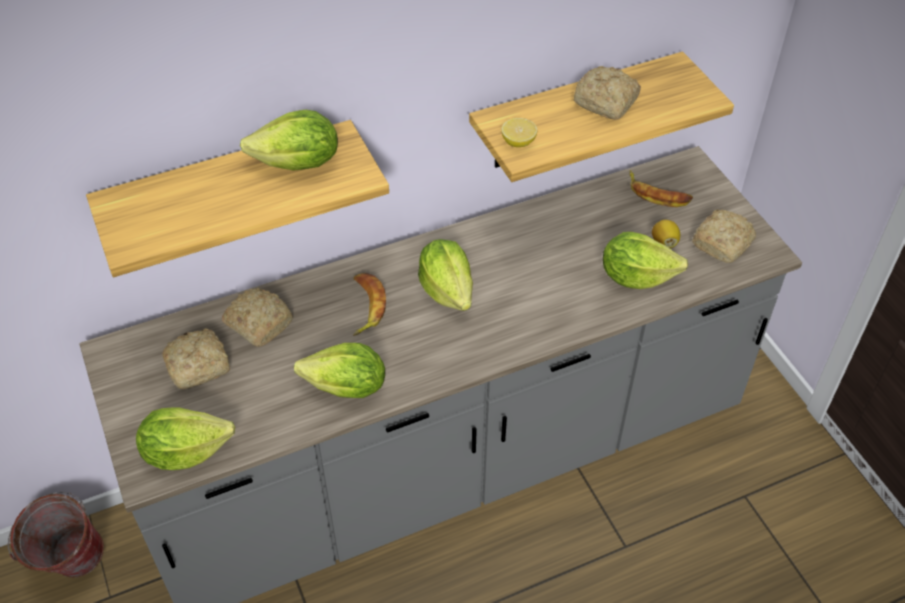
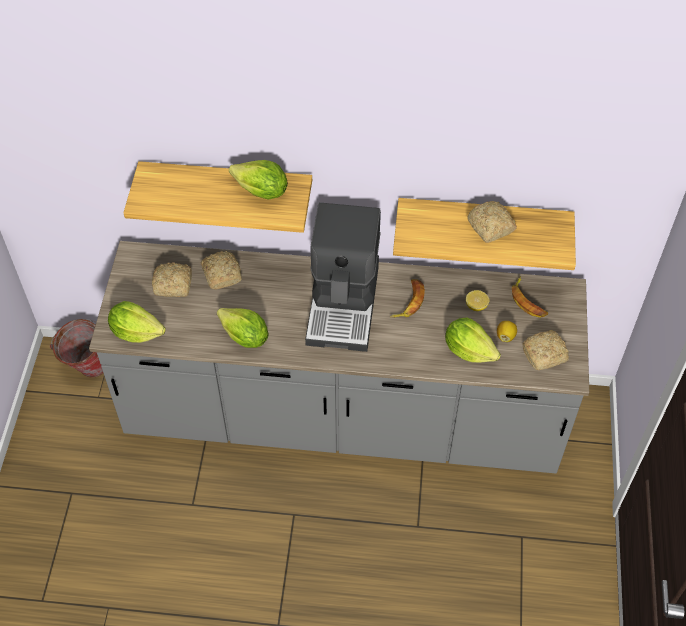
camera: 30 degrees right, 5 degrees up
banana [353,273,386,336] -> banana moved to [390,279,425,318]
lettuce [418,239,473,311] -> coffee machine [305,203,381,352]
lemon [501,118,537,147] -> lemon moved to [466,290,489,311]

